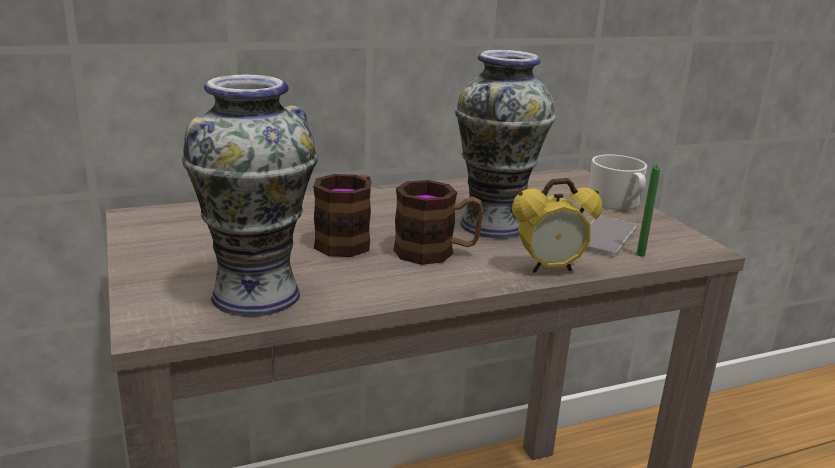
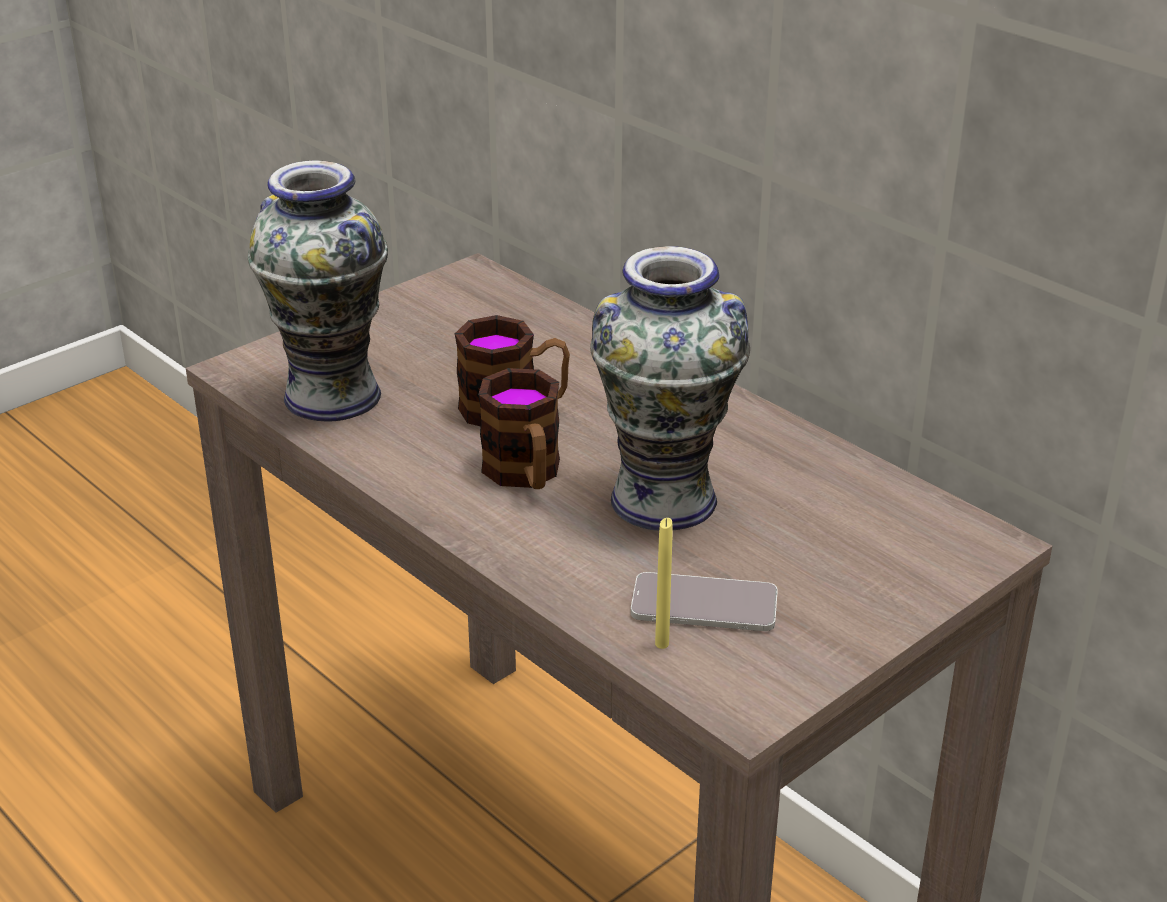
camera: 70 degrees right, 10 degrees up
alarm clock [512,178,602,273] -> none
white mug [589,154,647,210] -> none
green candle [636,165,660,256] -> yellow candle [655,518,673,649]

